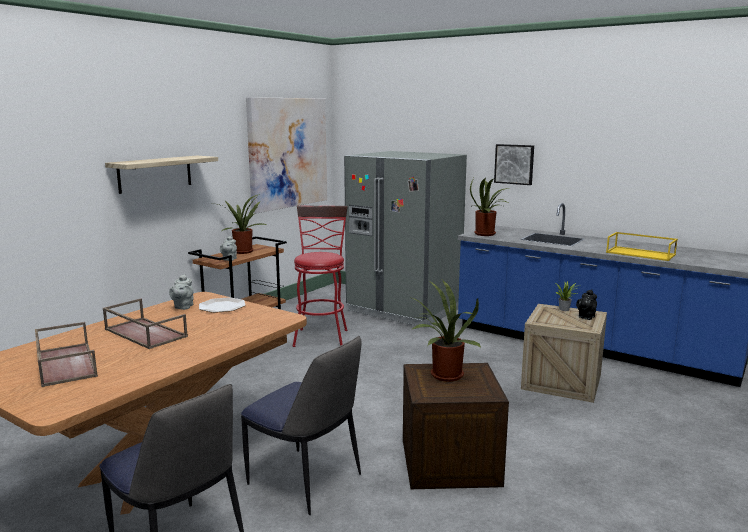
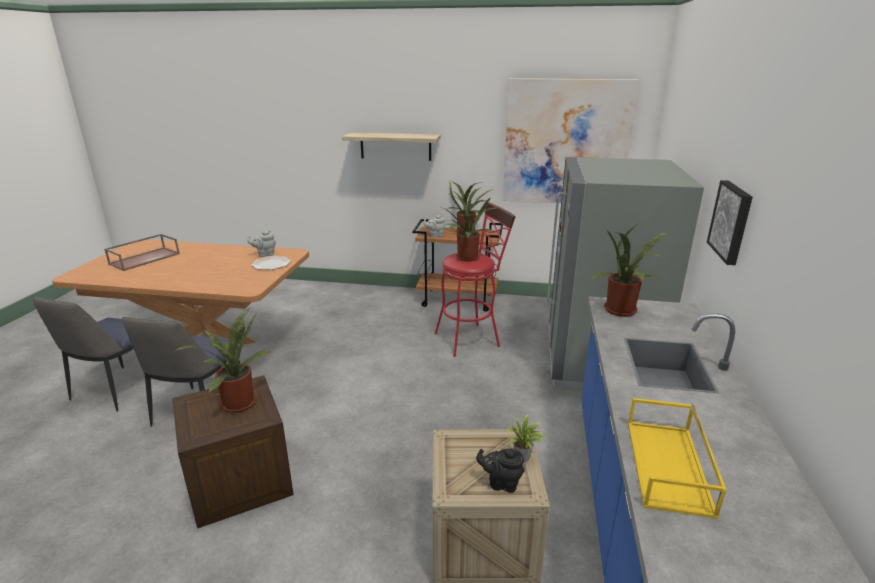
camera: 65 degrees right, 10 degrees up
brown tray [103,298,188,349] -> none
none -> potted plant [439,191,495,261]

